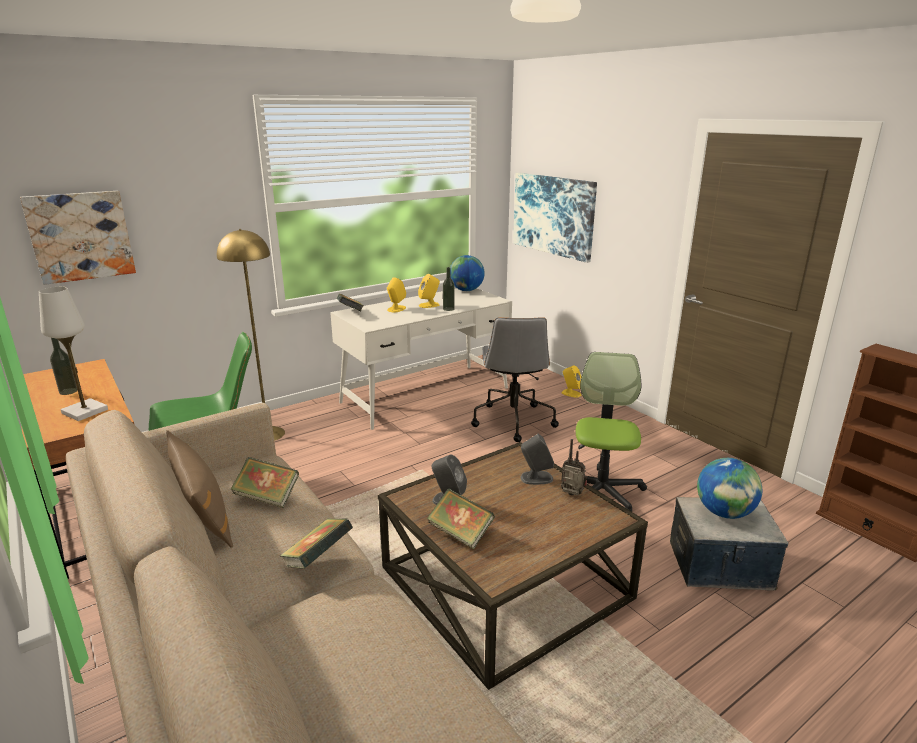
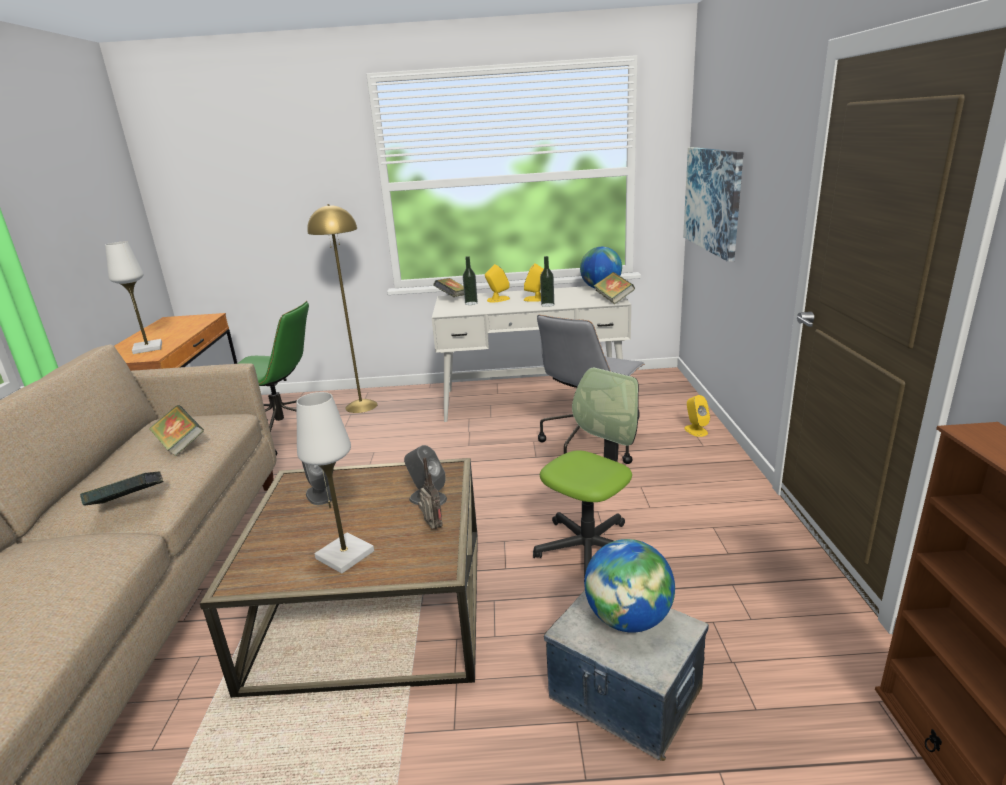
camera: 35 degrees right, 0 degrees up
picture [20,191,136,285] -> none
bottle [50,338,78,395] -> bottle moved to [463,256,478,305]
brown pillow [166,430,233,548] -> none
book [427,489,495,550] -> book moved to [594,272,635,304]
none -> white table lamp [297,392,374,574]

